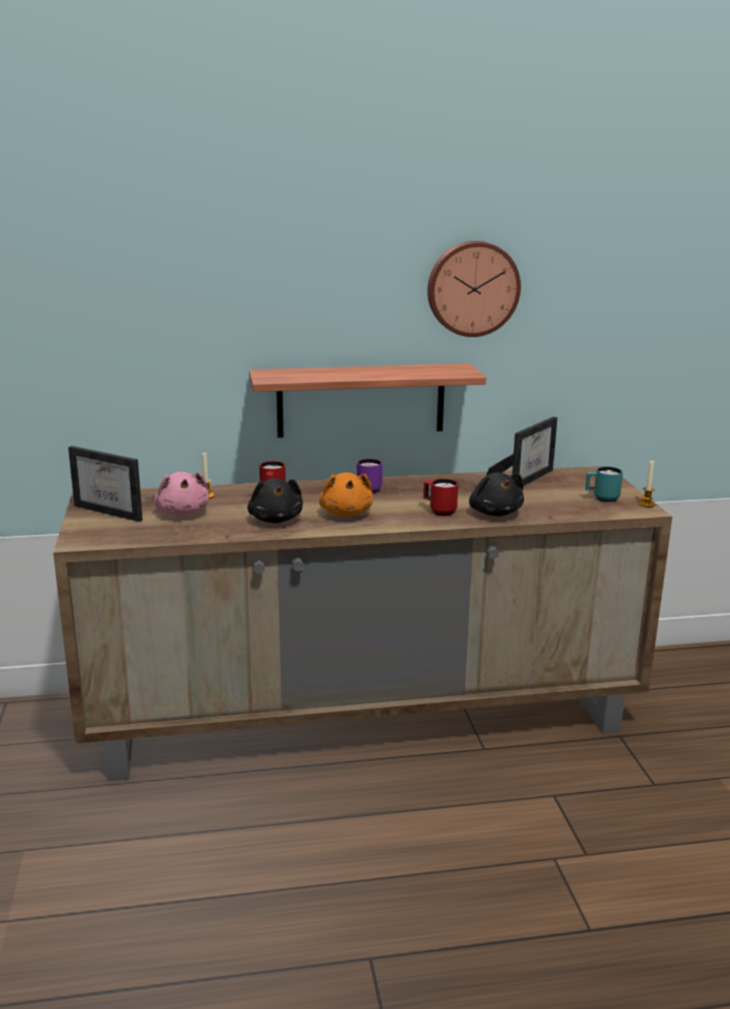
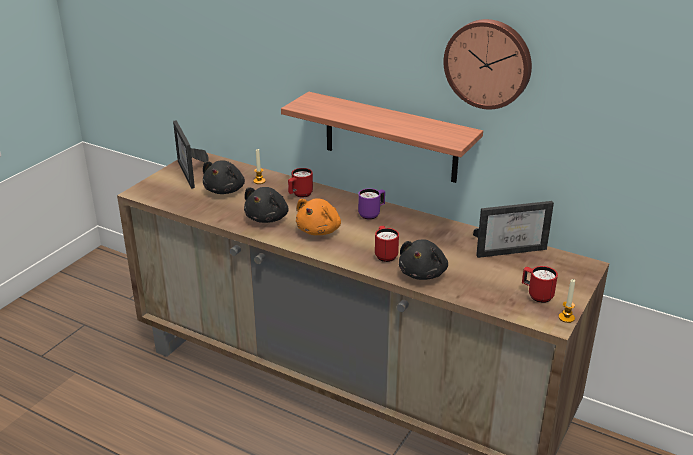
camera: 40 degrees right, 10 degrees up
pink plush toy [154,472,209,516] -> black plush toy [203,160,245,194]
turquoise mug [585,466,623,502] -> red mug [522,266,558,303]

